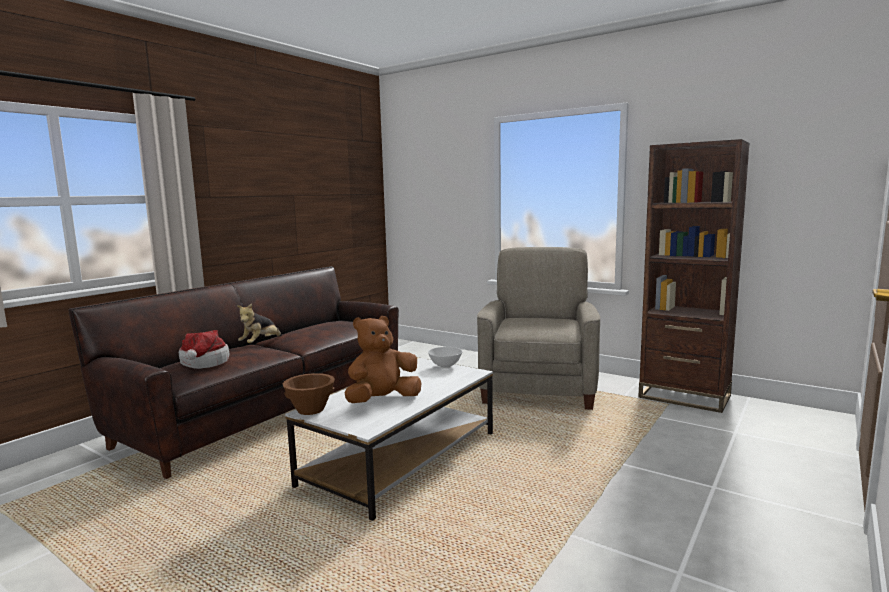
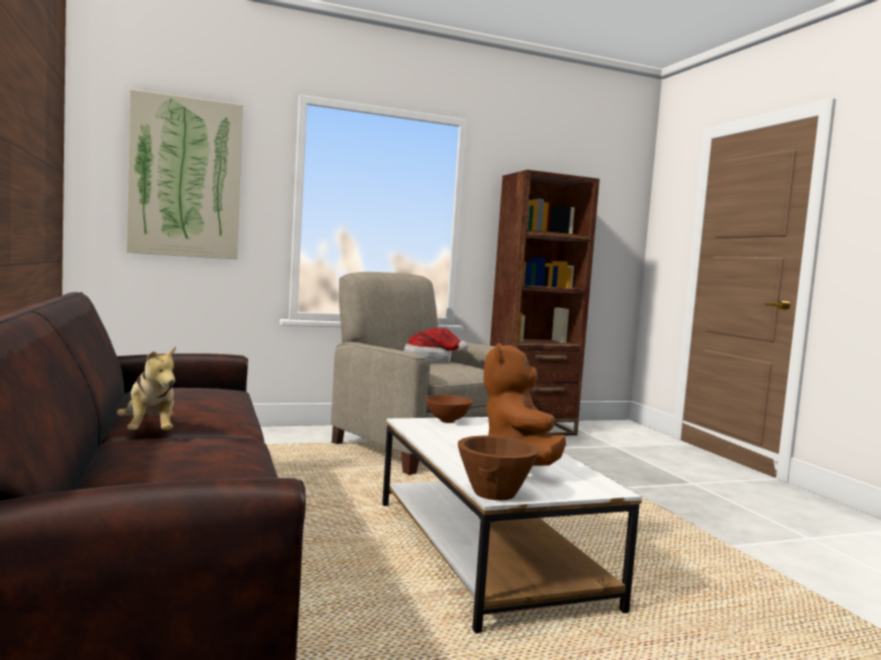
camera: 55 degrees left, 5 degrees down
hat [179,330,230,369] -> hat moved to [404,328,468,363]
white bowl [428,347,462,369] -> brown bowl [425,395,473,423]
none -> picture [126,89,243,259]

